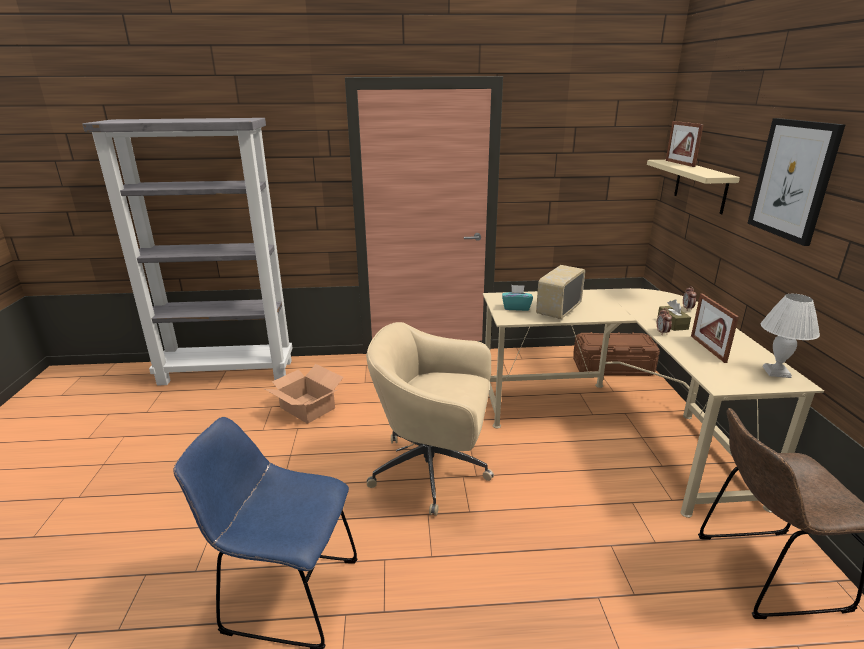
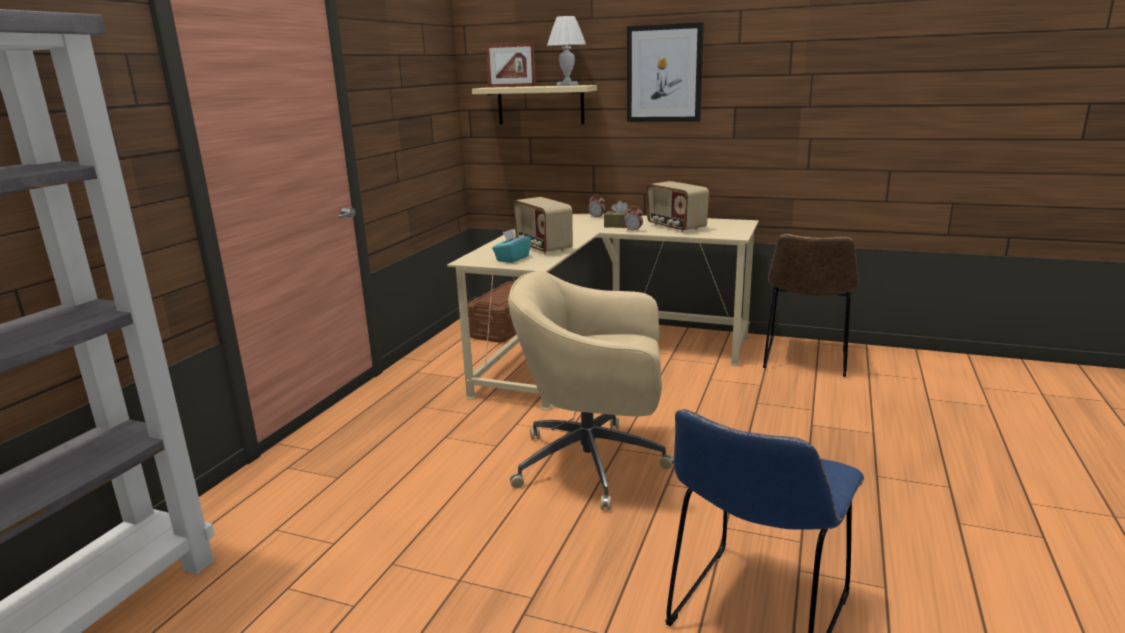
camera: 65 degrees left, 5 degrees down
cardboard box [265,364,344,424] -> none
beige office chair [366,322,494,516] -> beige office chair turned 60 degrees clockwise [508,271,674,511]
picture frame [691,294,739,363] -> radio [647,181,709,232]
white table lamp [761,294,820,378] -> white table lamp moved to [547,16,586,86]

